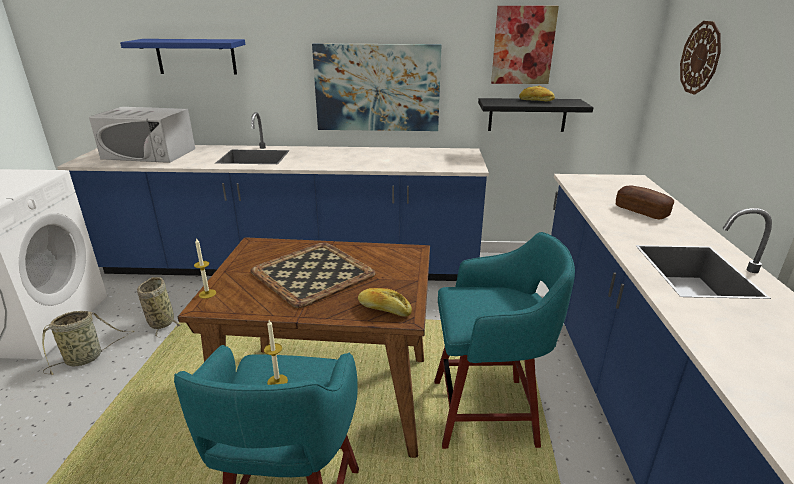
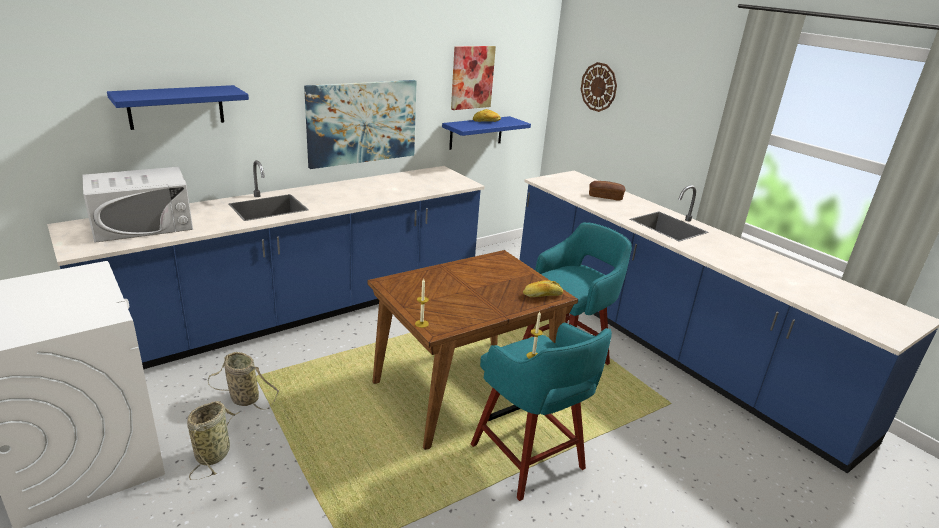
camera: 40 degrees left, 0 degrees up
tray [250,243,376,308] -> none
black shelf [478,98,594,132] -> blue shelf [442,116,531,150]

